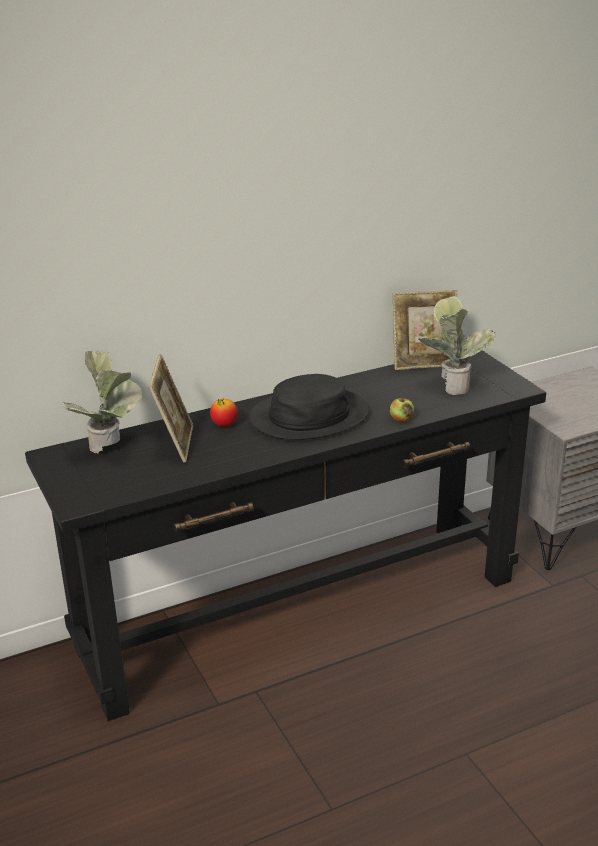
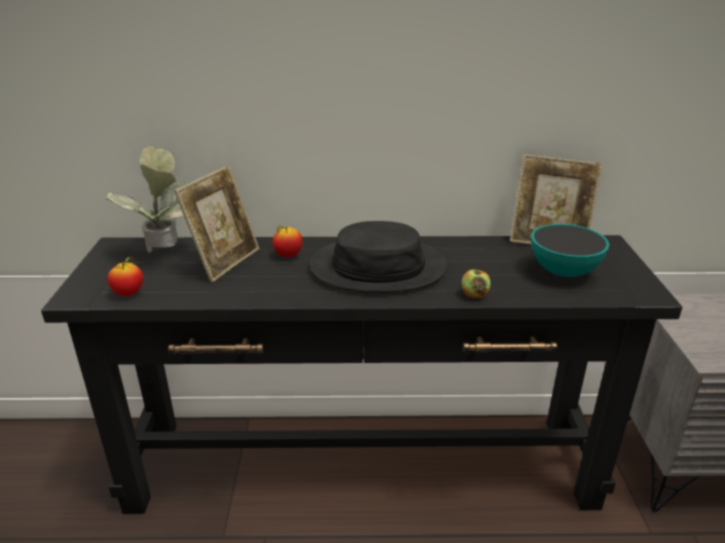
camera: 25 degrees right, 0 degrees up
potted plant [419,296,495,395] -> bowl [531,224,609,277]
none -> apple [107,257,143,296]

